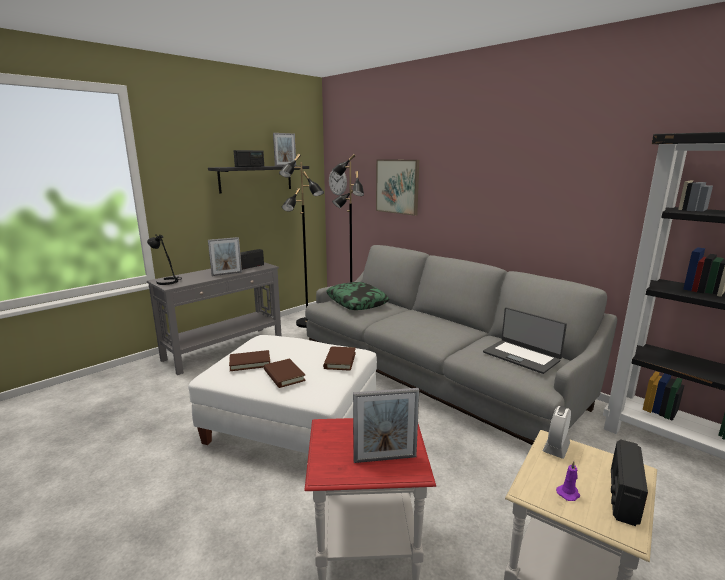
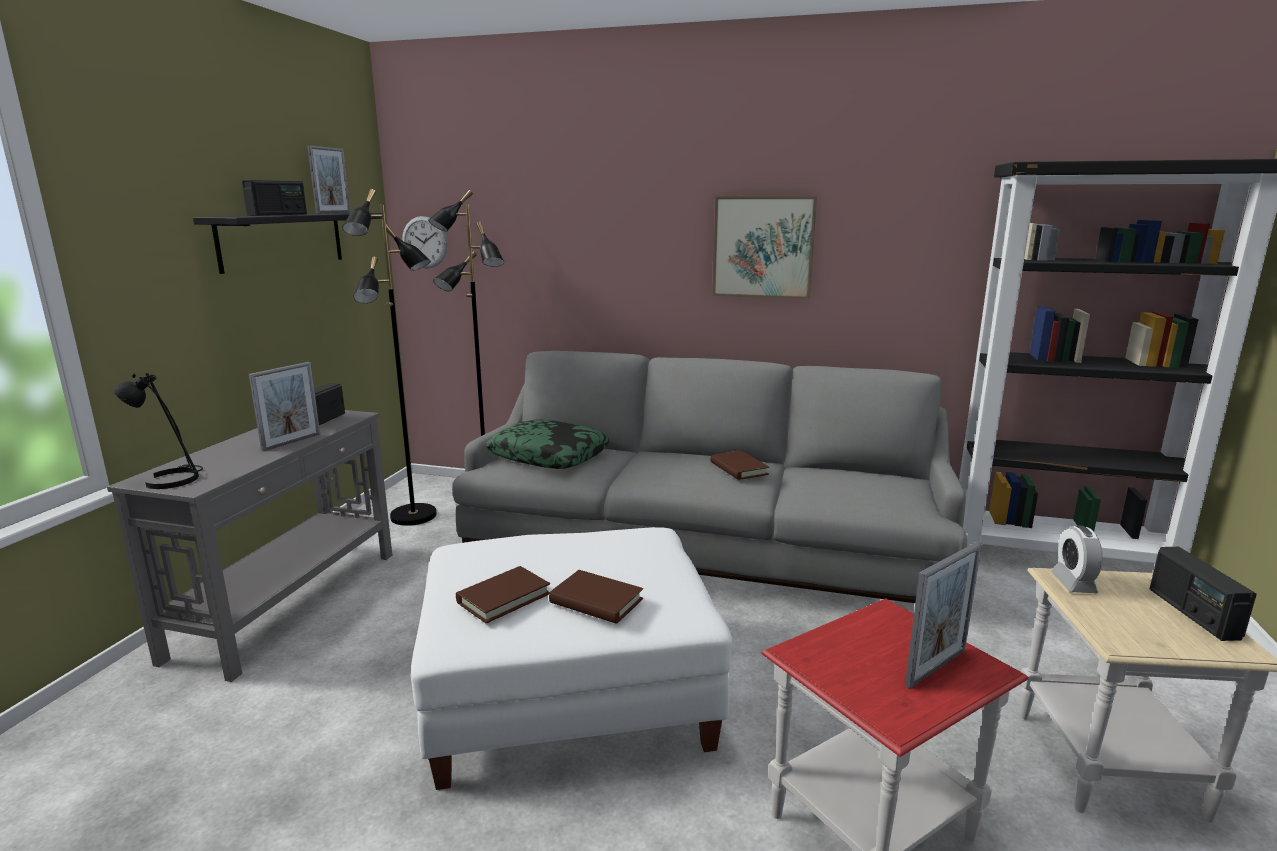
camera: 30 degrees left, 0 degrees up
brown book [323,347,356,371] -> brown book moved to [710,450,769,480]
picture [376,159,419,216] -> picture moved to [712,197,817,299]
laptop [483,307,567,374] -> none
purple candle [556,461,580,501] -> none

